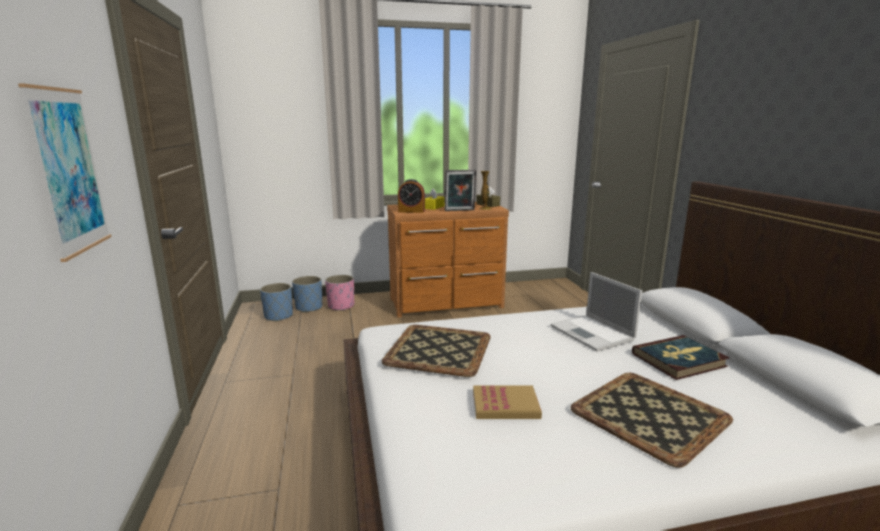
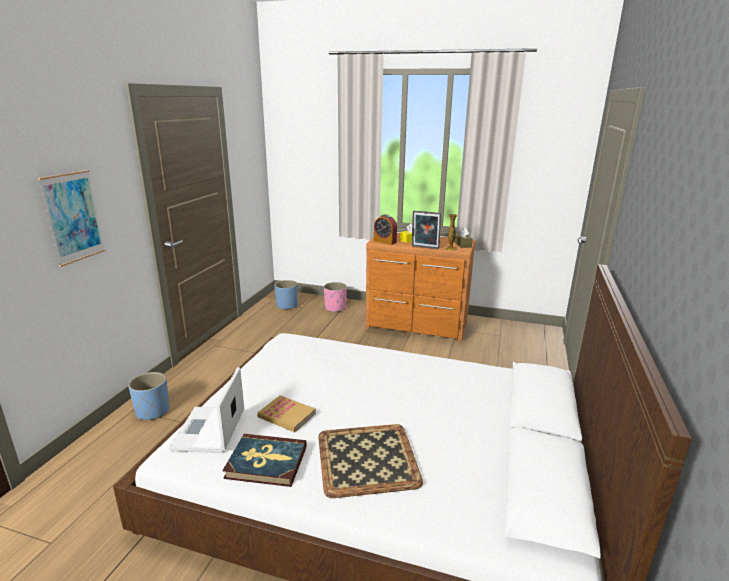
camera: 30 degrees right, 5 degrees up
blue planter [292,276,322,313] -> blue planter moved to [128,372,170,420]
tray [382,325,491,377] -> none
laptop [551,272,642,352] -> laptop moved to [169,367,244,453]
book [632,335,729,380] -> book moved to [222,434,307,487]

